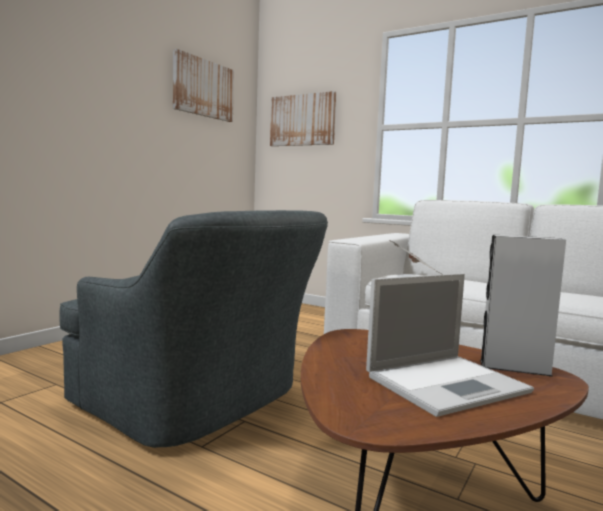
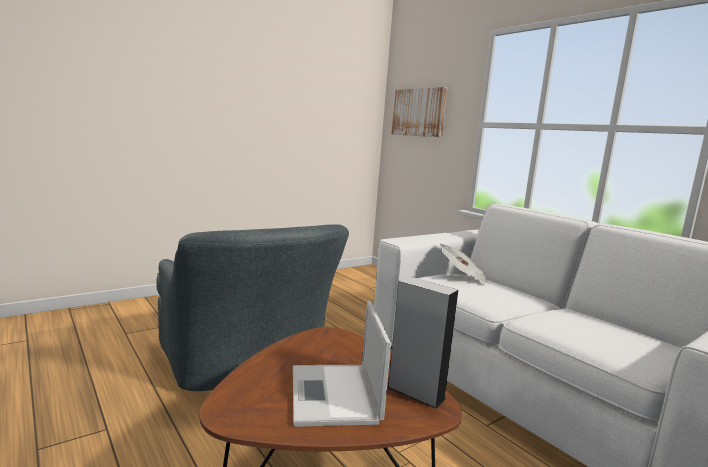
camera: 20 degrees right, 5 degrees up
picture [173,49,234,122] -> none
laptop [366,273,534,417] -> laptop turned 90 degrees clockwise [293,300,391,427]

